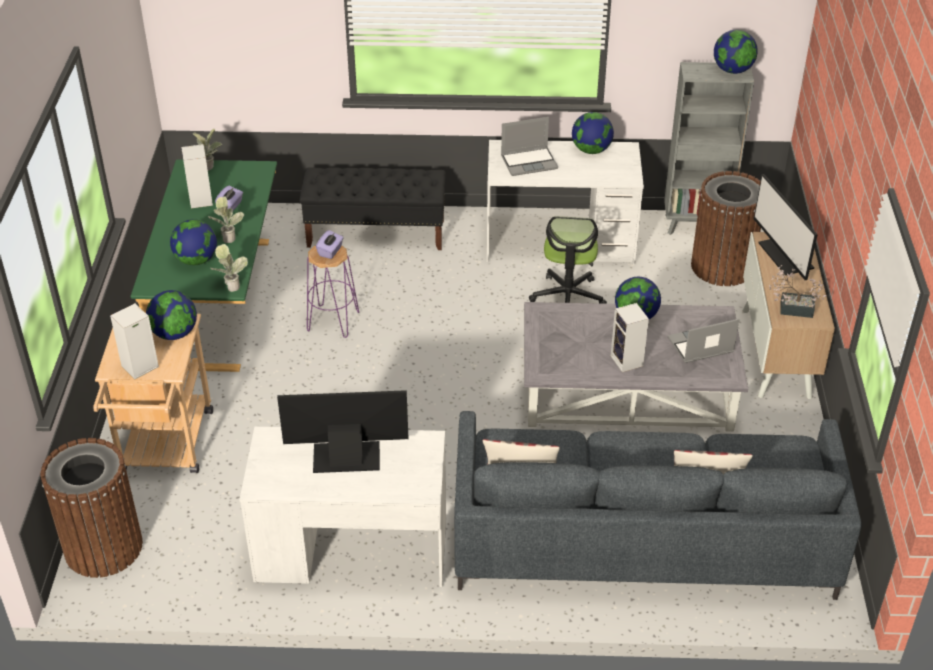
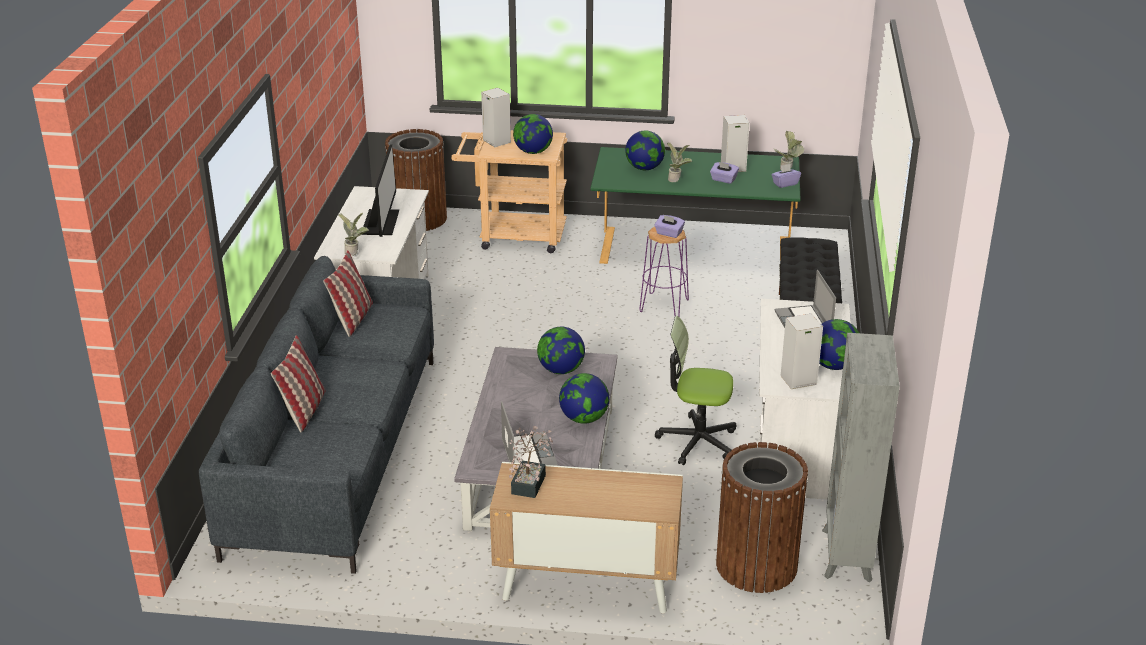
camera: 95 degrees right, 10 degrees down
potted plant [211,244,248,292] -> potted plant moved to [338,213,369,256]
speaker [611,303,649,372] -> speaker moved to [781,313,823,389]
globe [714,30,758,74] -> globe moved to [537,327,585,374]
monitor [754,174,818,280] -> none
none -> purple tissue box [772,164,801,188]

